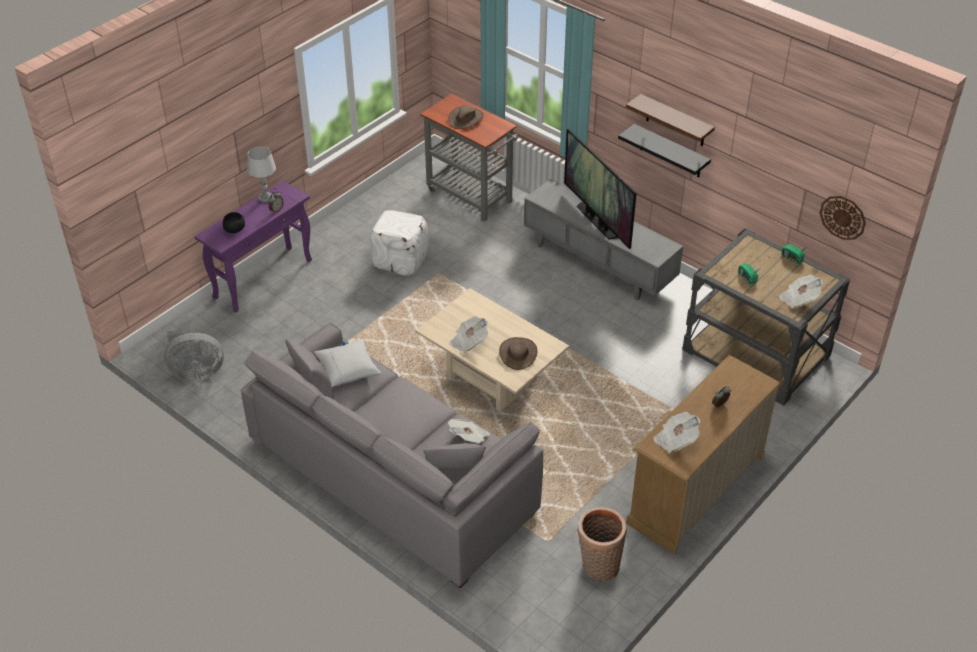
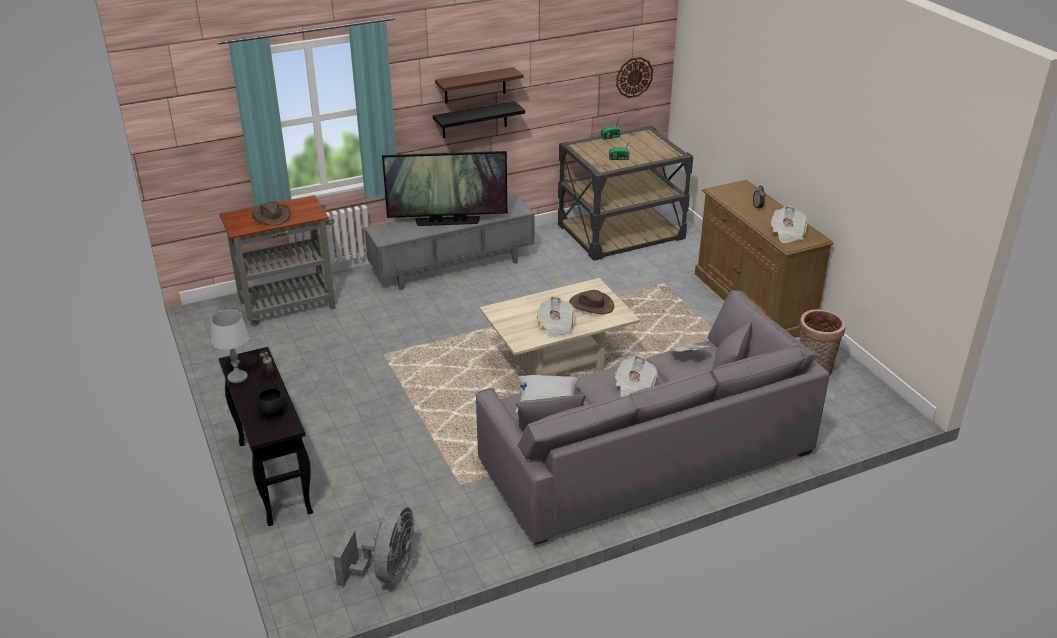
camera: 65 degrees left, 10 degrees down
purple console table [195,180,312,313] -> black console table [219,347,313,526]
white ottoman [370,210,429,276] -> none
newspaper [779,275,823,308] -> newspaper moved to [614,355,658,397]

